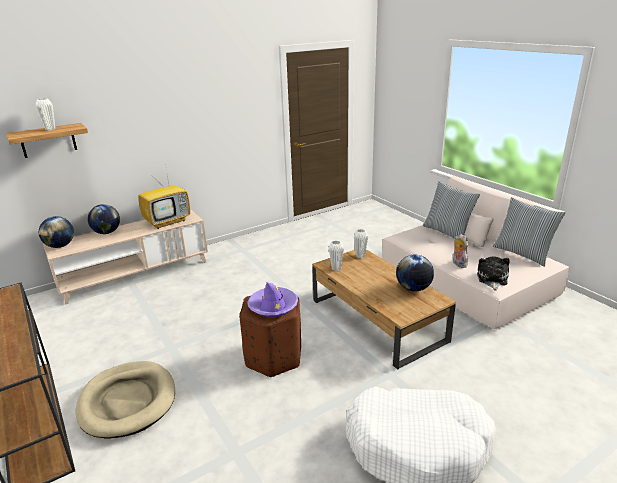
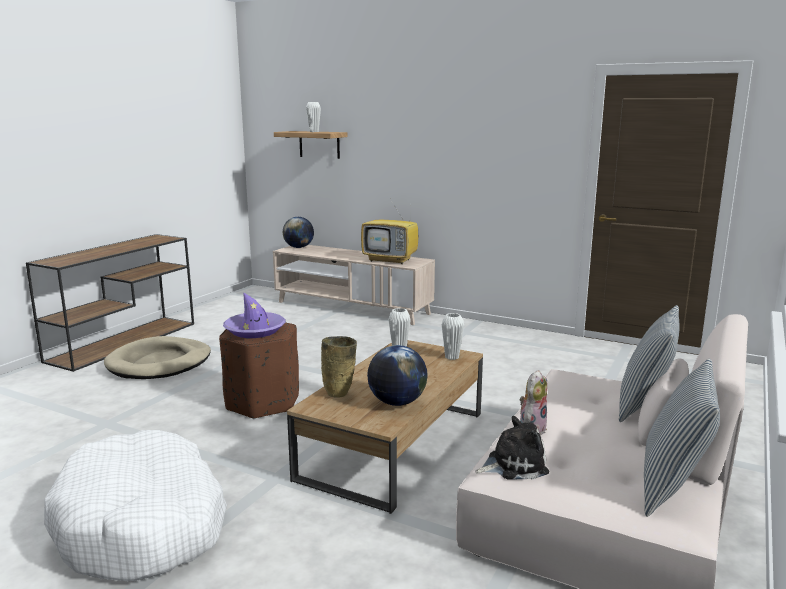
camera: 60 degrees right, 10 degrees down
globe [88,204,120,234] -> none
none -> beige vase [321,336,357,398]

